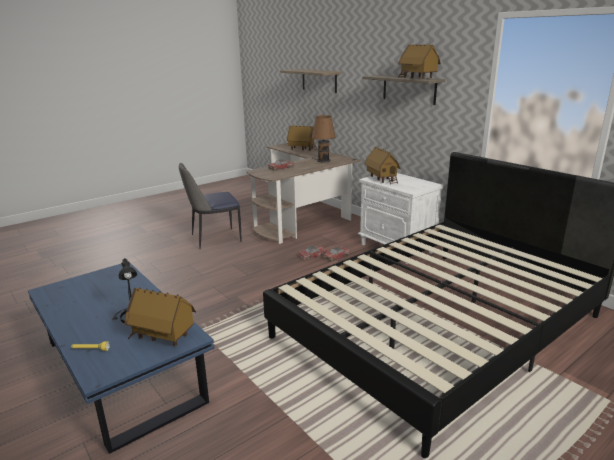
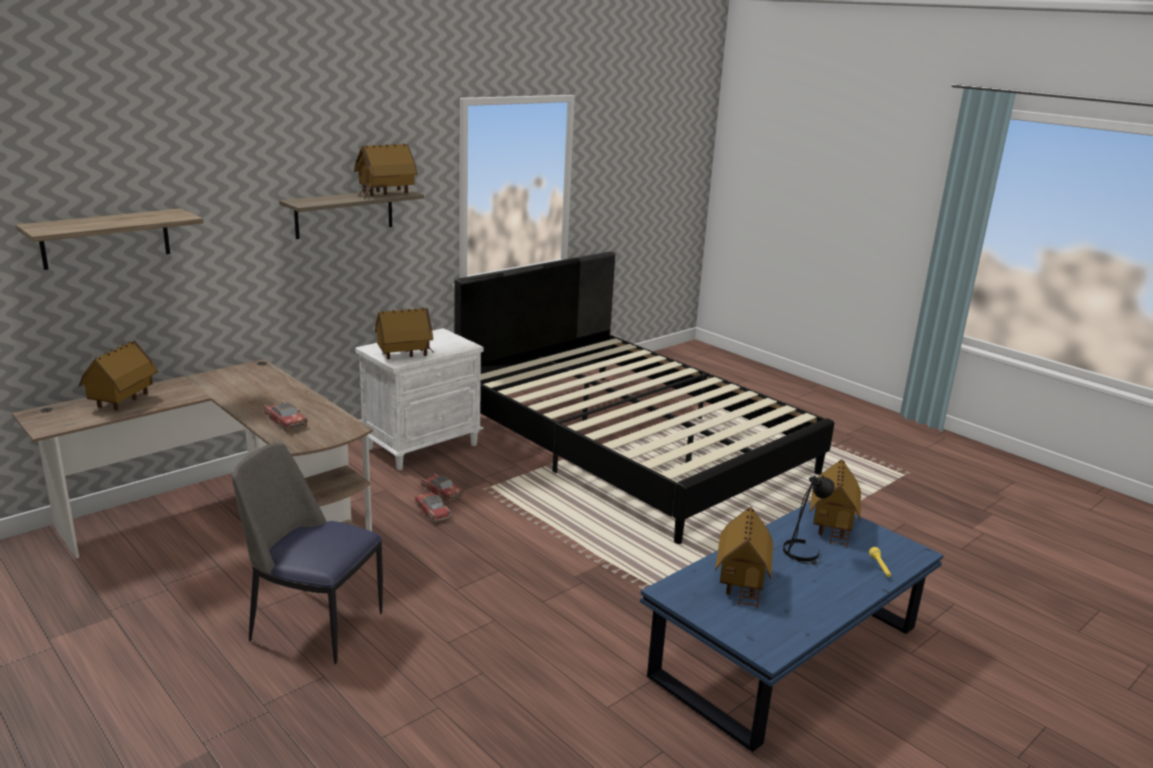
camera: 95 degrees left, 0 degrees up
chair [179,163,241,249] -> chair turned 135 degrees clockwise [232,443,383,664]
brown table lamp [312,115,336,162] -> none
none -> toy house [715,506,773,609]

